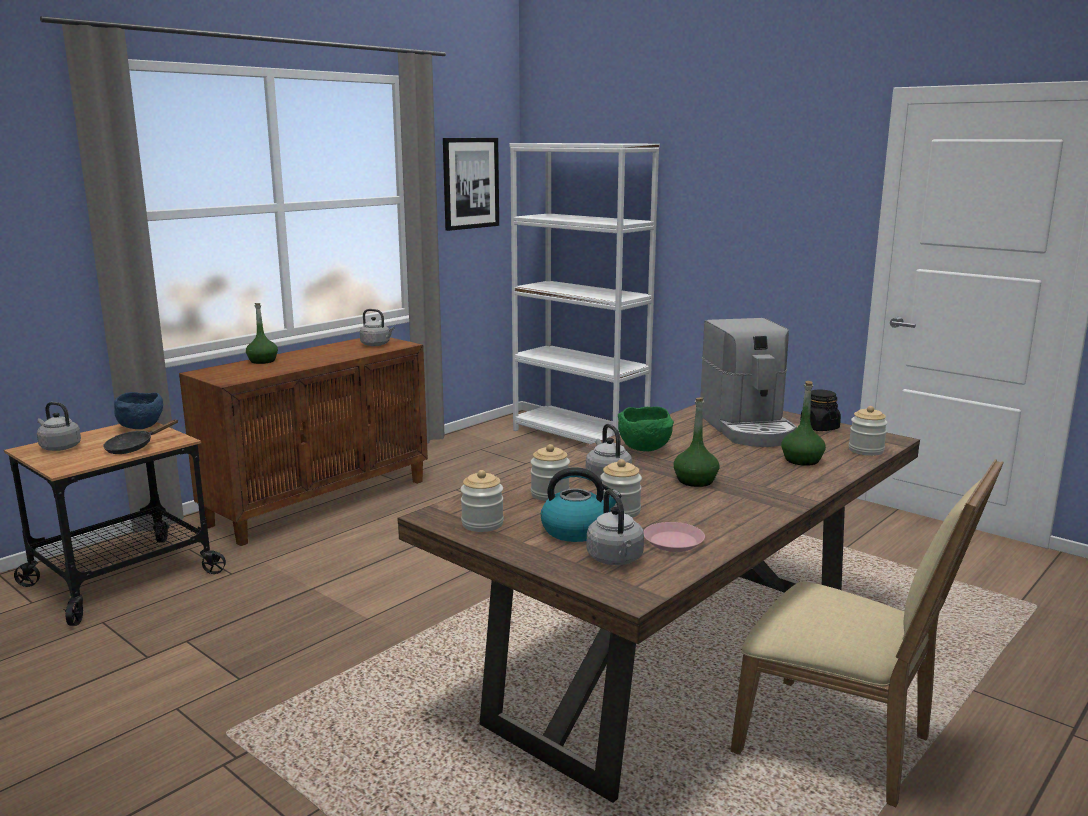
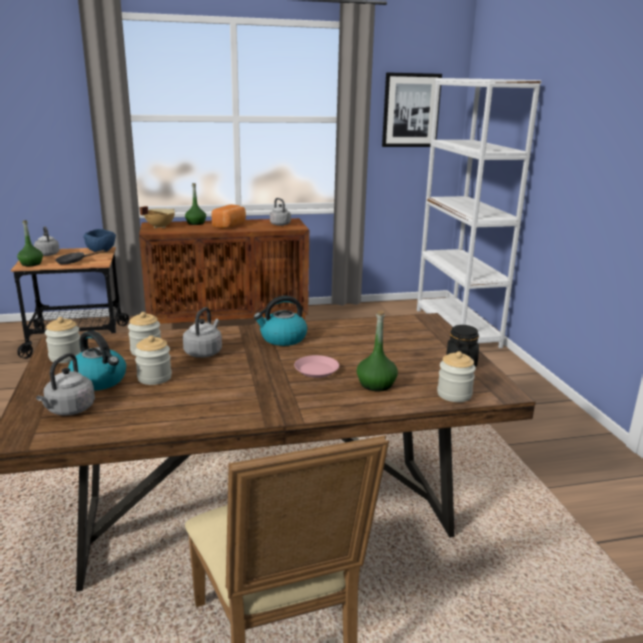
camera: 35 degrees right, 5 degrees up
green bowl [618,406,674,451] -> kettle [254,296,307,346]
pink plate [644,522,705,552] -> pink plate moved to [294,355,339,378]
green bottle [673,397,720,487] -> green bottle moved to [17,220,43,266]
coffee machine [700,318,797,447] -> none
none -> beige cooking pot [140,206,175,228]
none -> bread [212,205,246,229]

